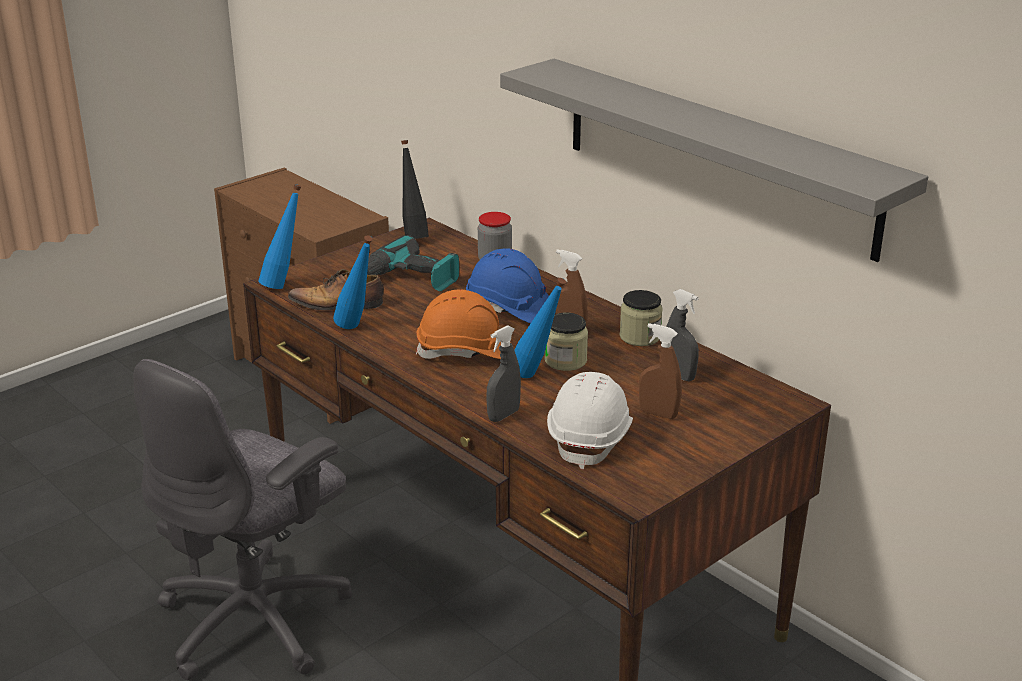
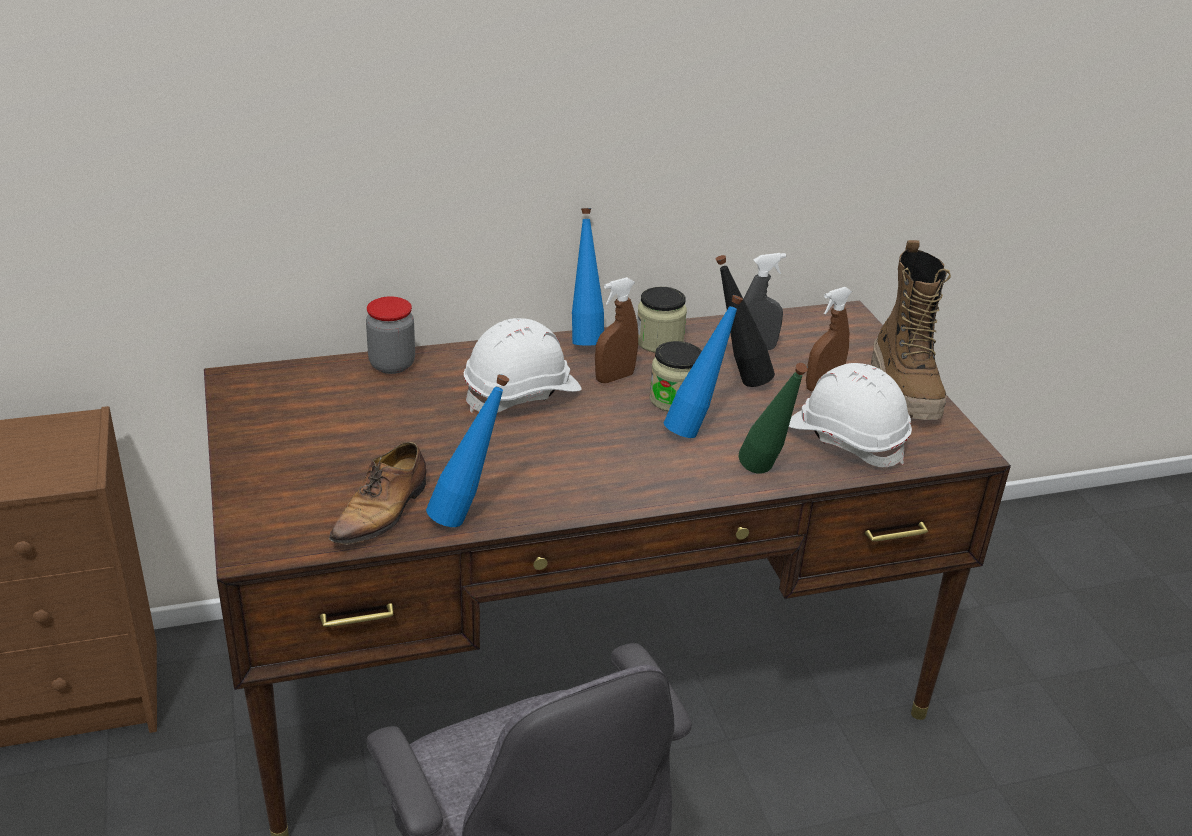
camera: 65 degrees left, 5 degrees up
blue bottle [258,184,302,289] -> blue bottle moved to [572,208,604,345]
power drill [367,235,459,291] -> none
black bottle [401,140,429,239] -> black bottle moved to [716,255,775,387]
orange hard hat [416,289,511,359] -> none
blue hard hat [466,248,549,324] -> white hard hat [464,318,582,413]
grey spray bottle [486,325,521,422] -> green bottle [739,363,808,474]
grey shelf [500,59,928,262] -> none
none -> boot [871,240,951,420]

